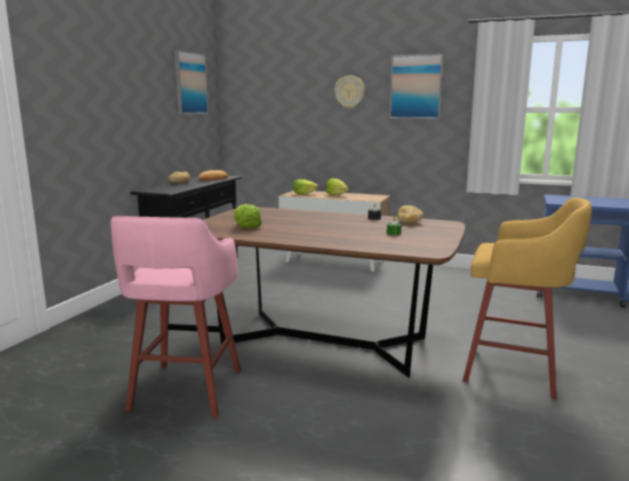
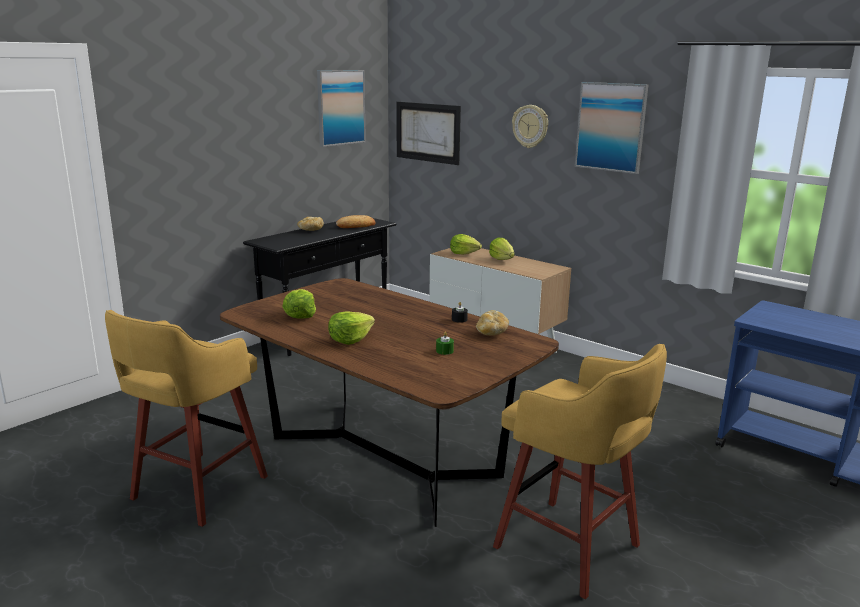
camera: 20 degrees right, 5 degrees up
pink stool [111,216,241,418] -> yellow stool [105,310,268,527]
none -> lettuce [328,311,375,345]
none -> picture [397,102,461,165]

